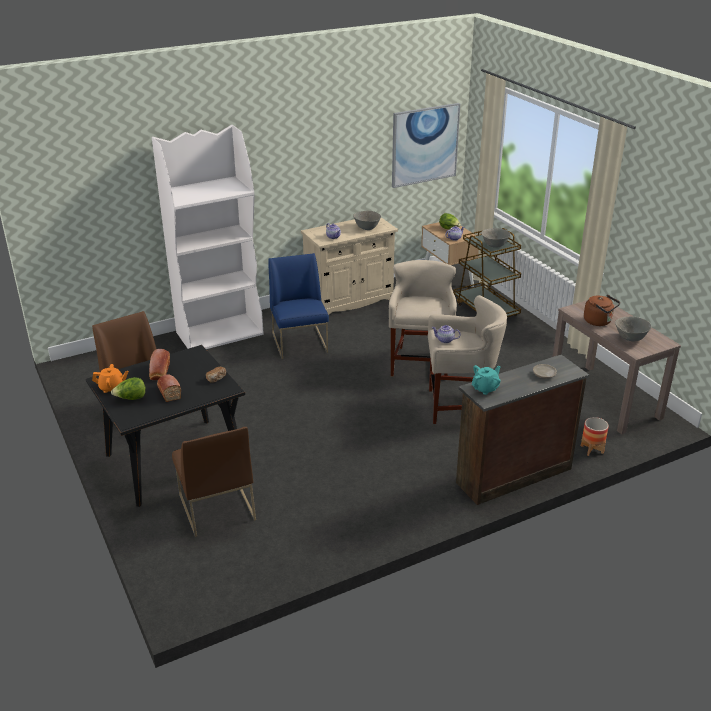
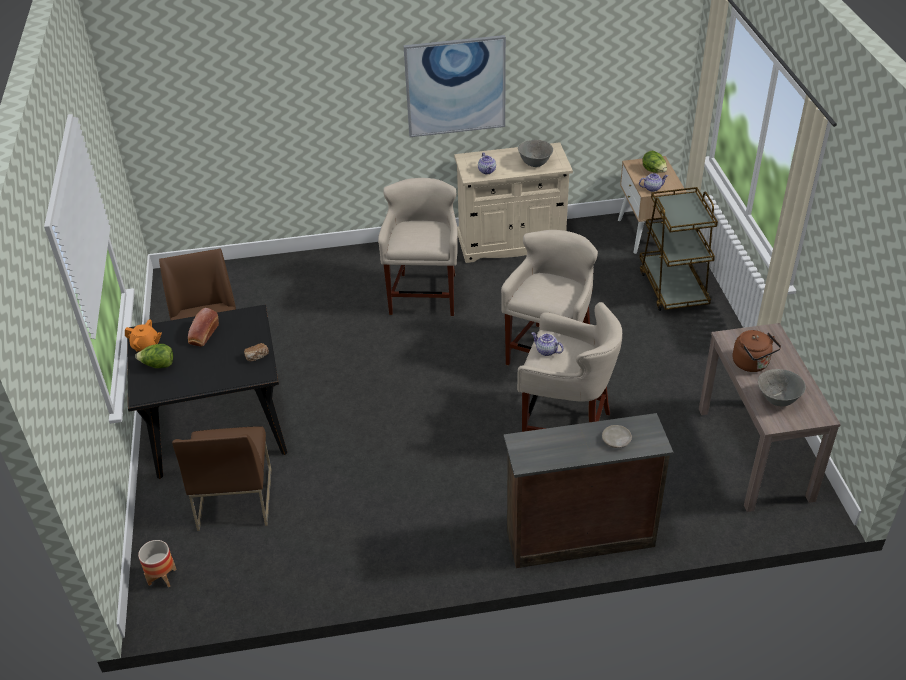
camera: 20 degrees right, 10 degrees up
white bookcase [152,125,264,349] -> none
bread [157,374,181,402] -> none
blue chair [268,253,329,359] -> beige stool [378,178,458,316]
picture [392,103,460,188] -> picture moved to [403,35,506,137]
turquoise teapot [472,365,501,395] -> none
grey bowl [481,228,510,248] -> none
planter [581,417,609,456] -> planter moved to [138,540,177,588]

